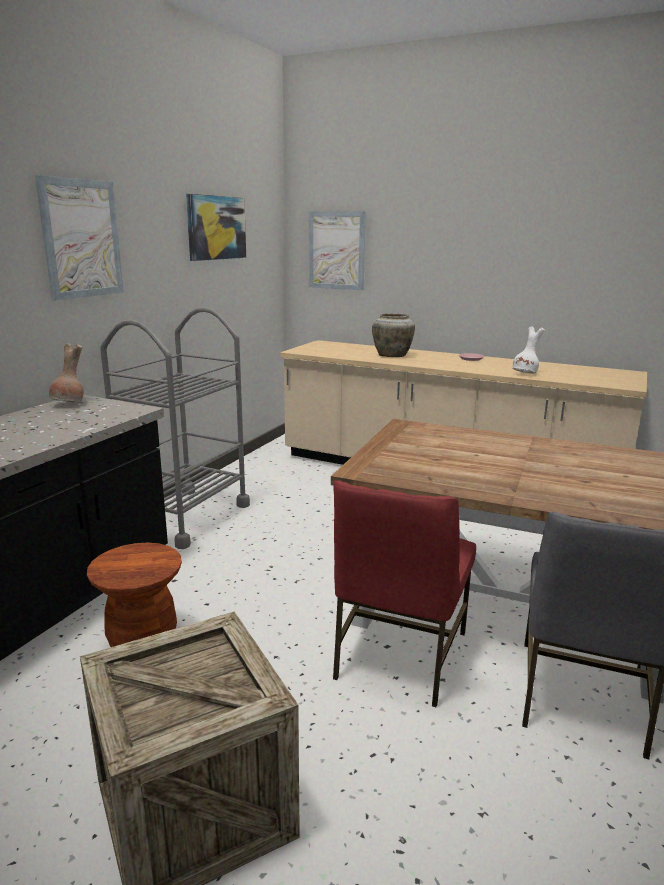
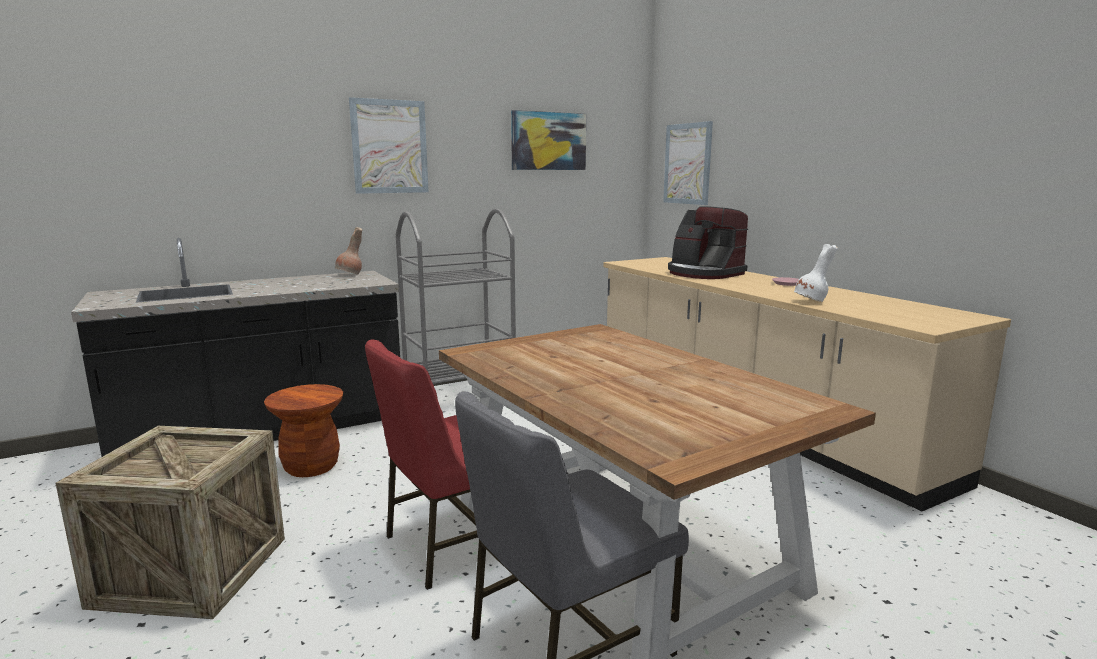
camera: 35 degrees right, 5 degrees down
beige vase [372,313,415,357] -> coffee machine [668,206,748,279]

